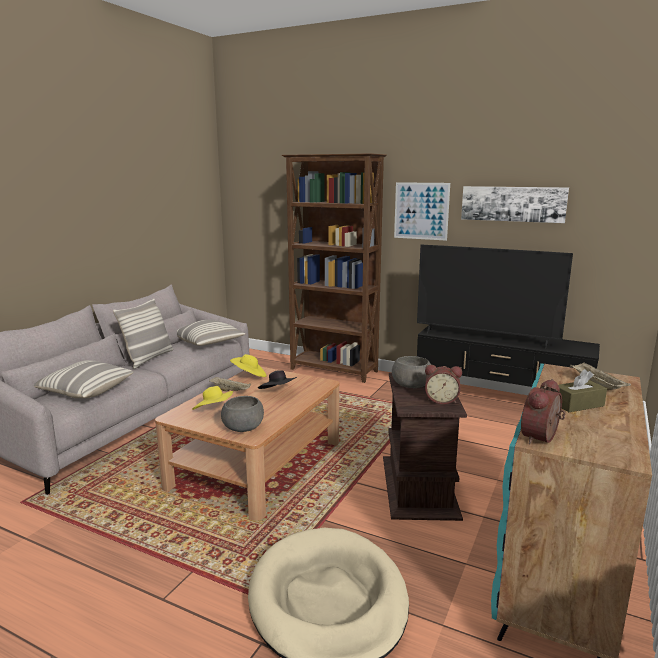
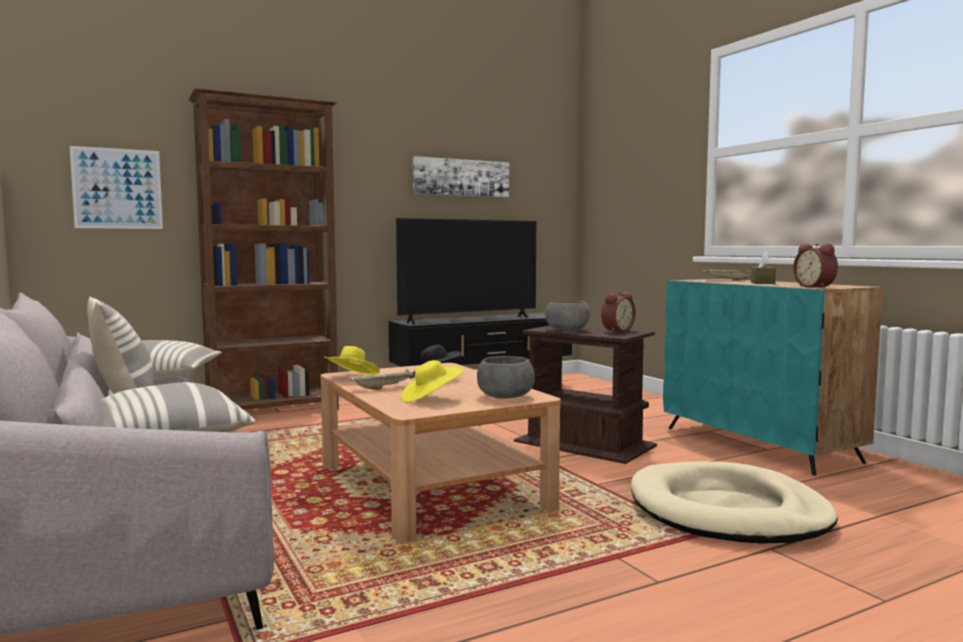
camera: 55 degrees left, 10 degrees down
picture [394,182,450,241] -> picture moved to [70,146,163,229]

